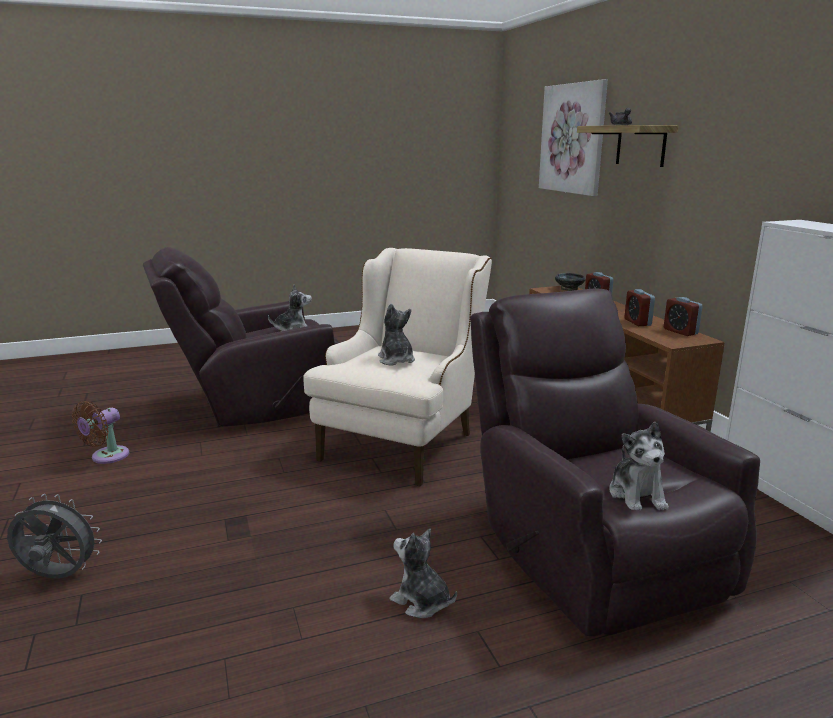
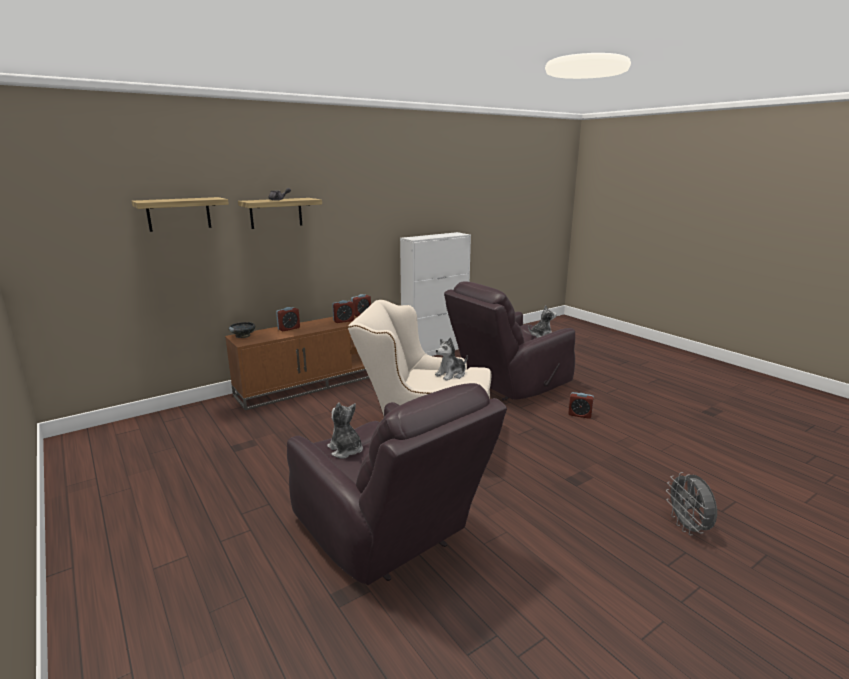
camera: 105 degrees left, 0 degrees up
brown fan [72,401,130,464] -> none
plush toy [390,529,457,618] -> alarm clock [568,392,594,419]
picture [539,79,608,196] -> shelf [131,197,229,232]

